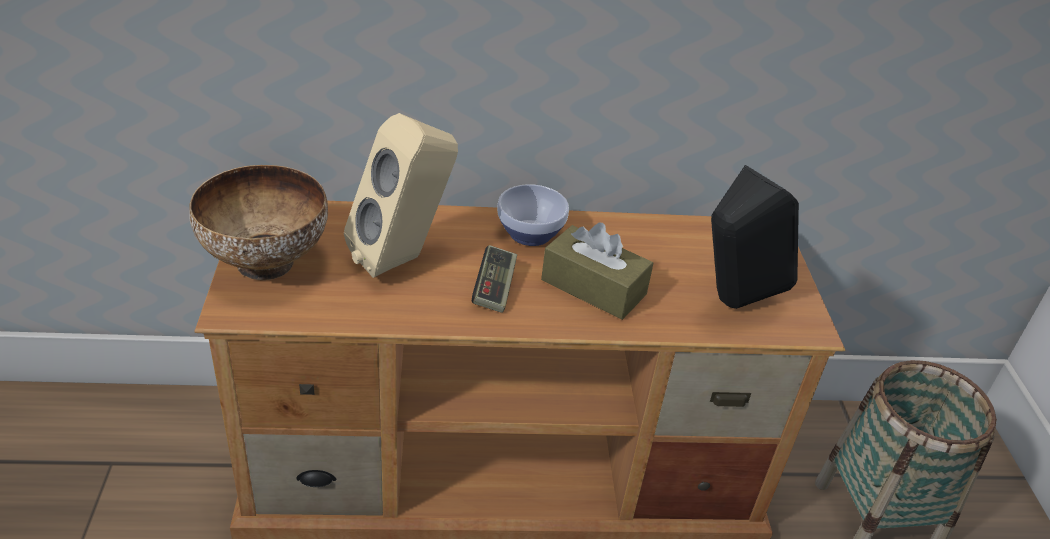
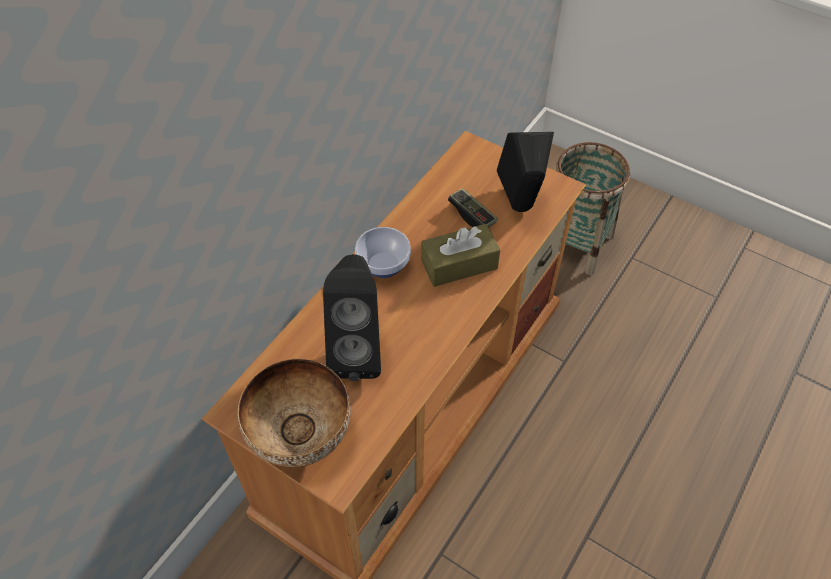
camera: 50 degrees left, 15 degrees up
beige speaker [344,113,458,278] -> black speaker [323,254,381,381]
game controller [472,245,517,313] -> game controller moved to [448,188,498,228]

